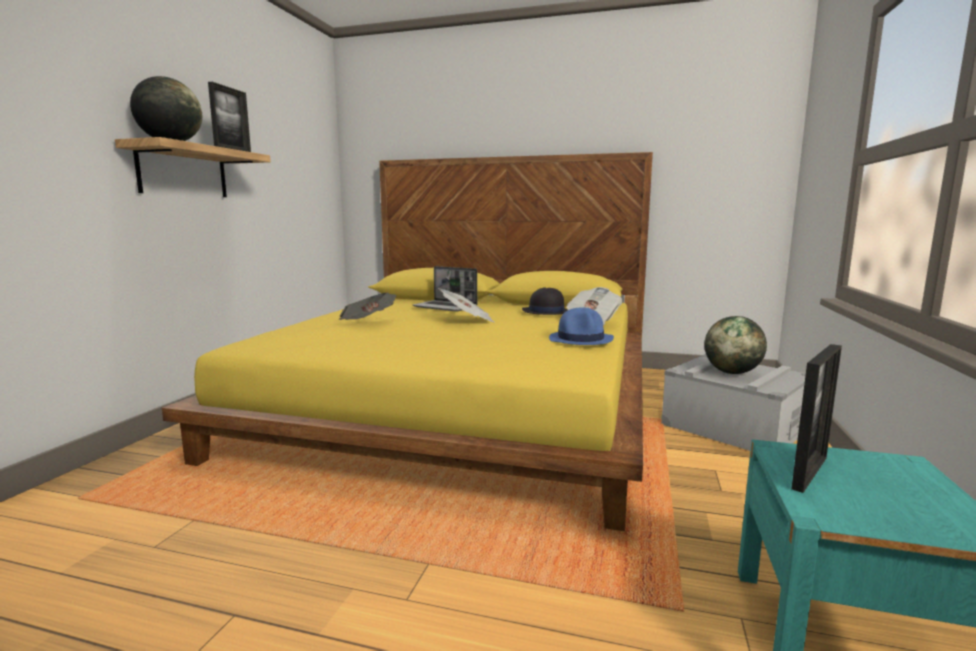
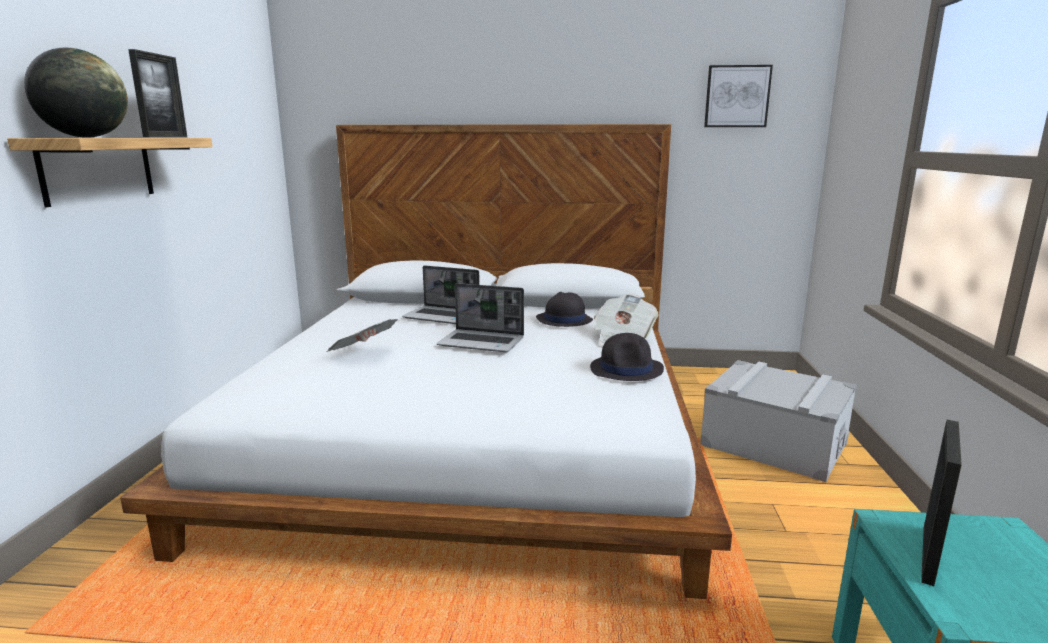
camera: 10 degrees left, 5 degrees up
yellow bed [162,152,653,531] -> white bed [120,124,732,599]
newspaper [438,288,494,322] -> laptop [437,283,524,352]
blue hat [549,307,614,345] -> black hat [590,333,664,381]
globe [704,316,767,374] -> none
none -> picture [704,65,773,127]

